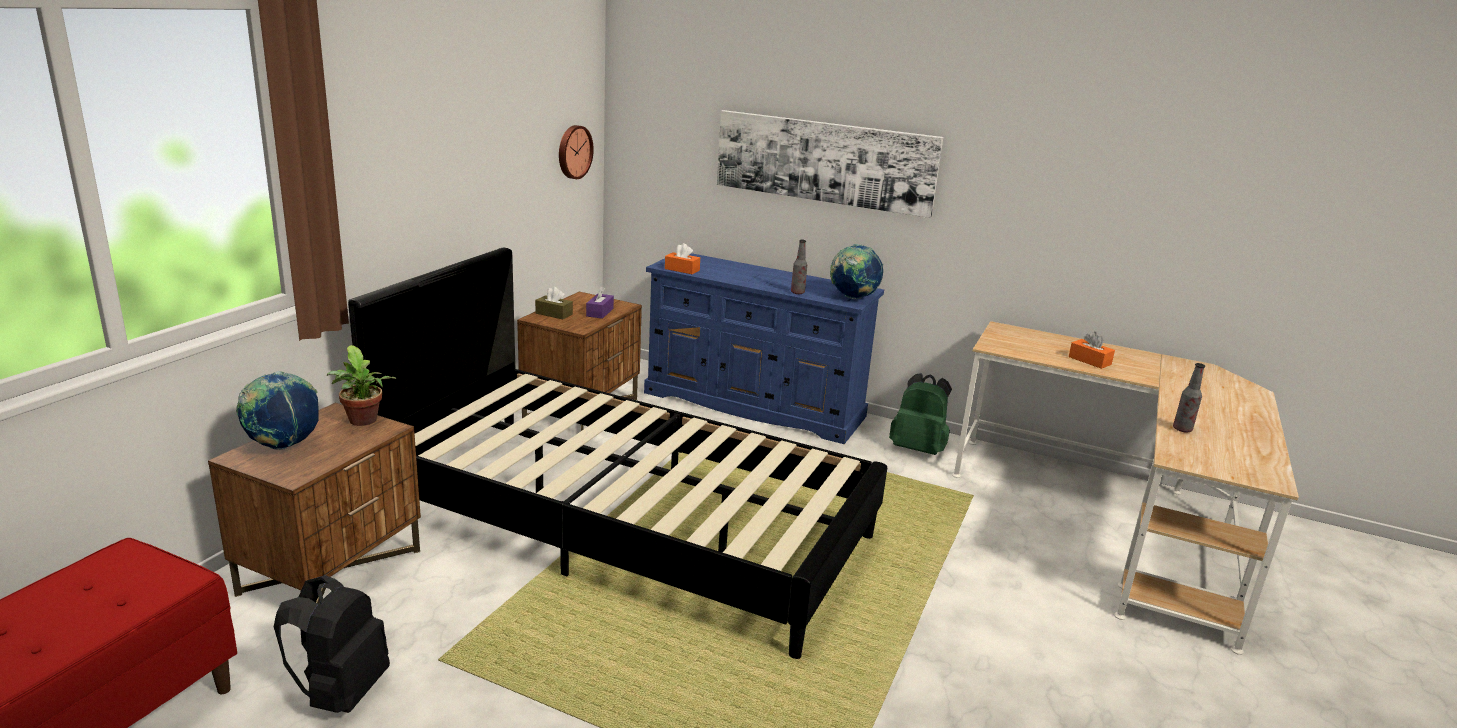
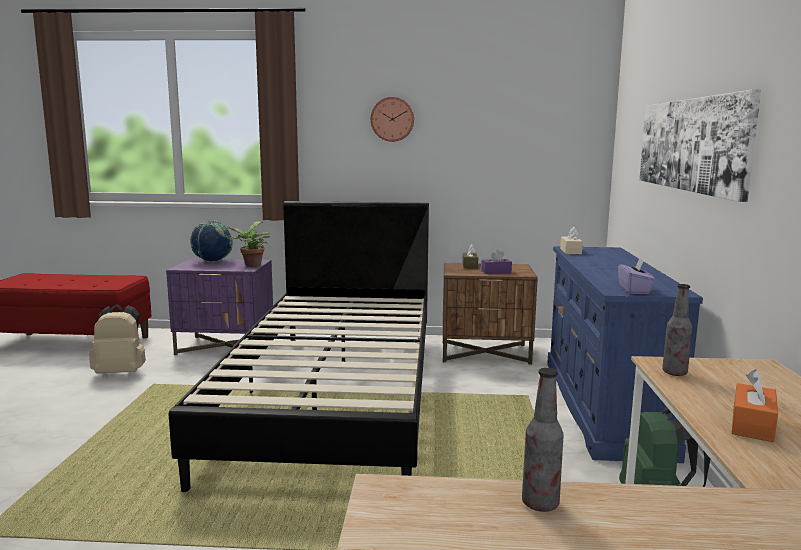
camera: 70 degrees right, 10 degrees down
brown nightstand [208,403,421,604] -> purple nightstand [166,258,273,355]
black backpack [274,575,390,713] -> beige backpack [89,304,146,374]
wall clock [559,125,594,179] -> wall clock moved to [371,97,414,142]
orange tissue box [665,243,700,274] -> beige tissue box [560,227,583,254]
bottle [791,240,807,294] -> bottle moved to [662,284,692,376]
globe [830,244,884,299] -> purple tissue box [618,258,655,294]

